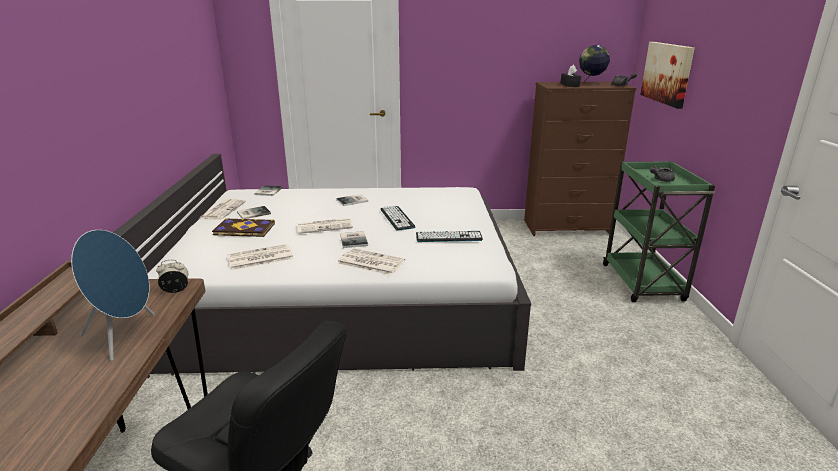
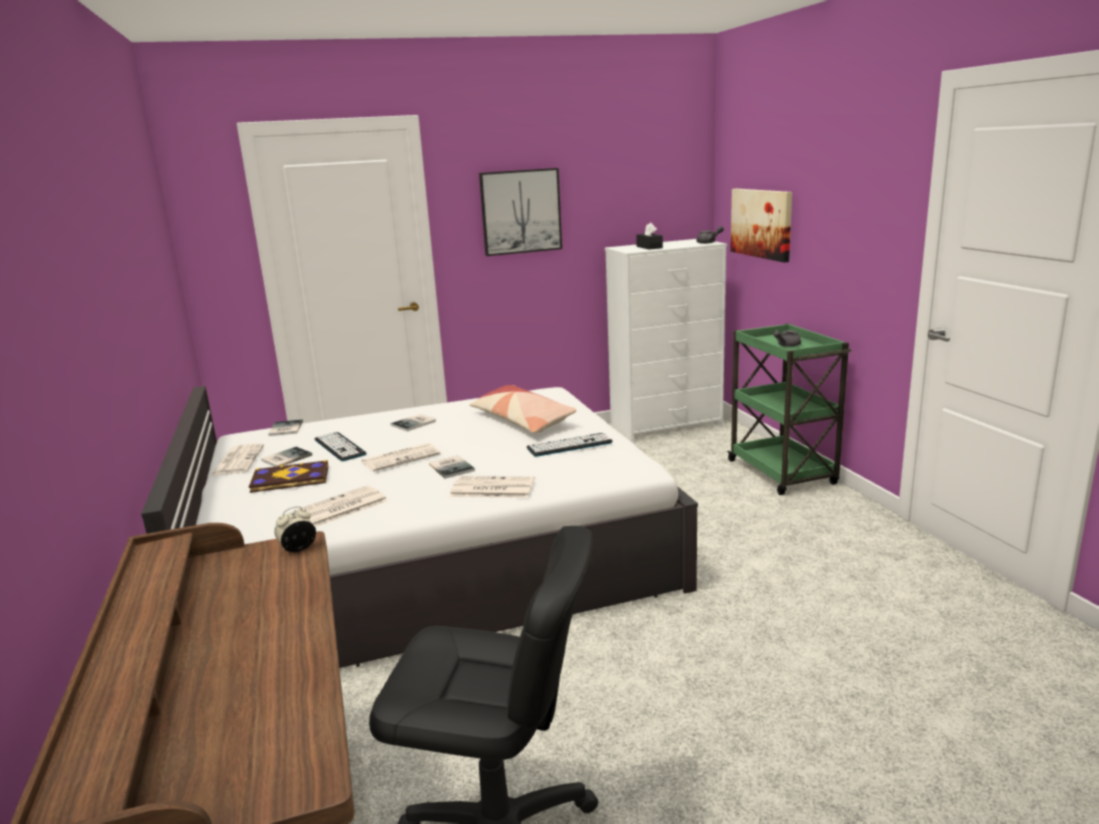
camera: 15 degrees left, 5 degrees down
blue speaker [71,230,154,361] -> none
keyboard [380,206,415,231] -> keyboard moved to [314,432,366,461]
brown dresser [524,82,636,236] -> white dresser [605,239,727,442]
globe [579,45,610,85] -> none
none -> pillow [469,385,577,433]
none -> picture [479,168,562,256]

